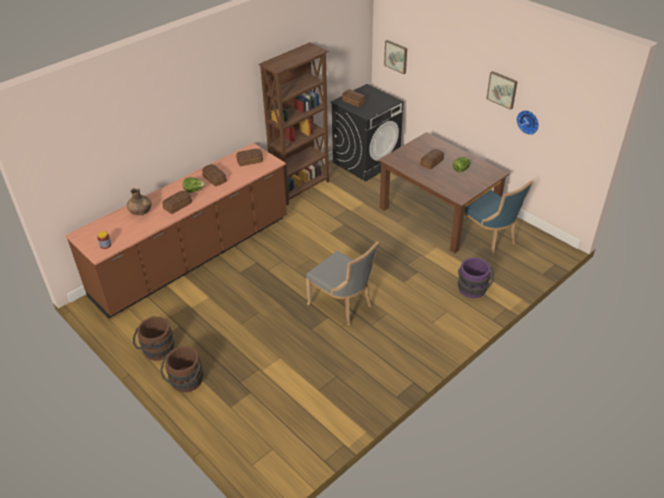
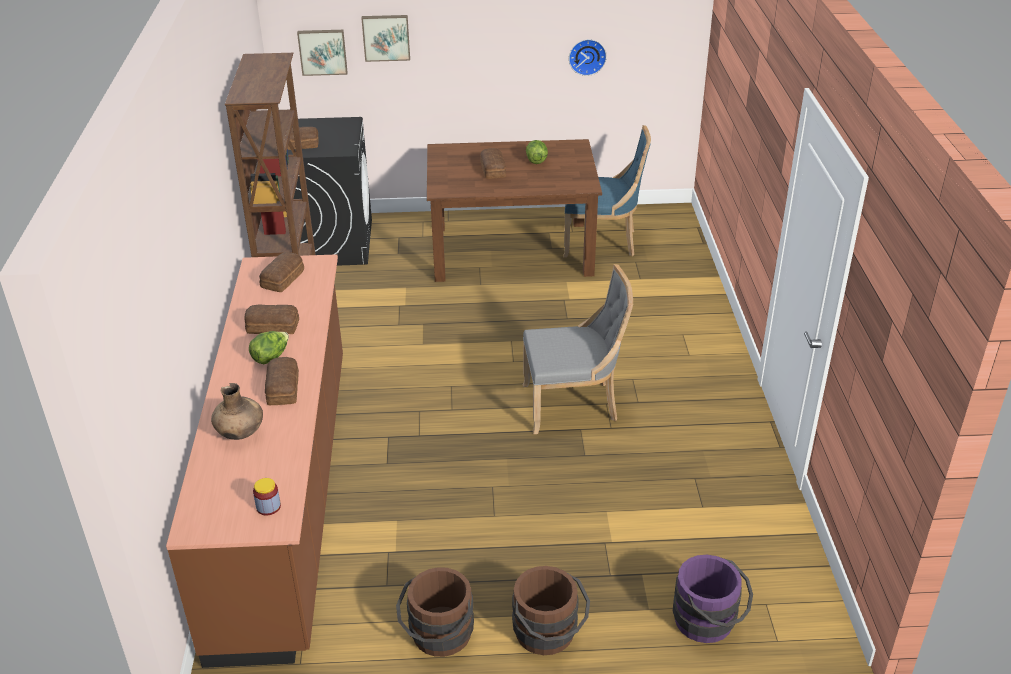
camera: 50 degrees left, 5 degrees down
purple bucket [458,258,494,298] -> purple bucket moved to [672,555,753,643]
picture [486,71,518,110] -> picture moved to [361,15,410,62]

